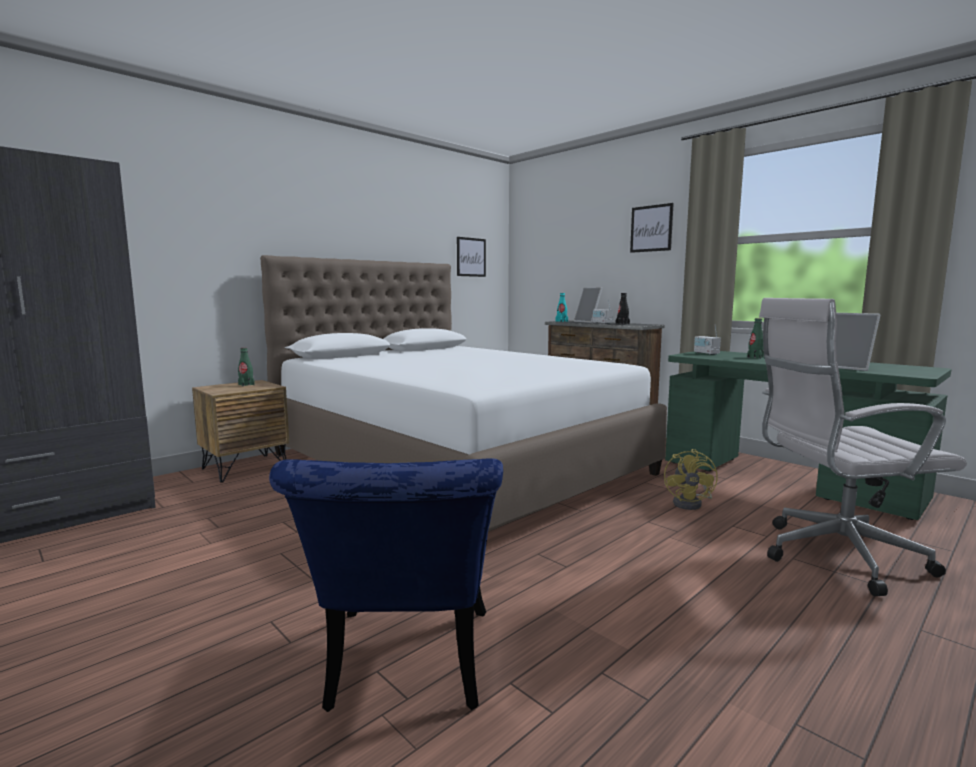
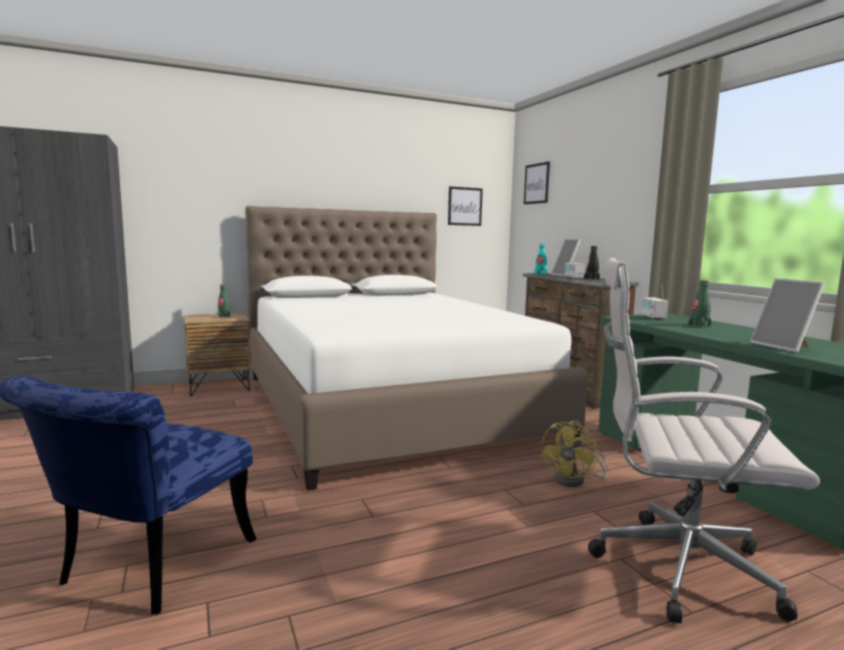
camera: 20 degrees right, 0 degrees up
picture [630,203,674,253] -> picture moved to [524,162,550,204]

